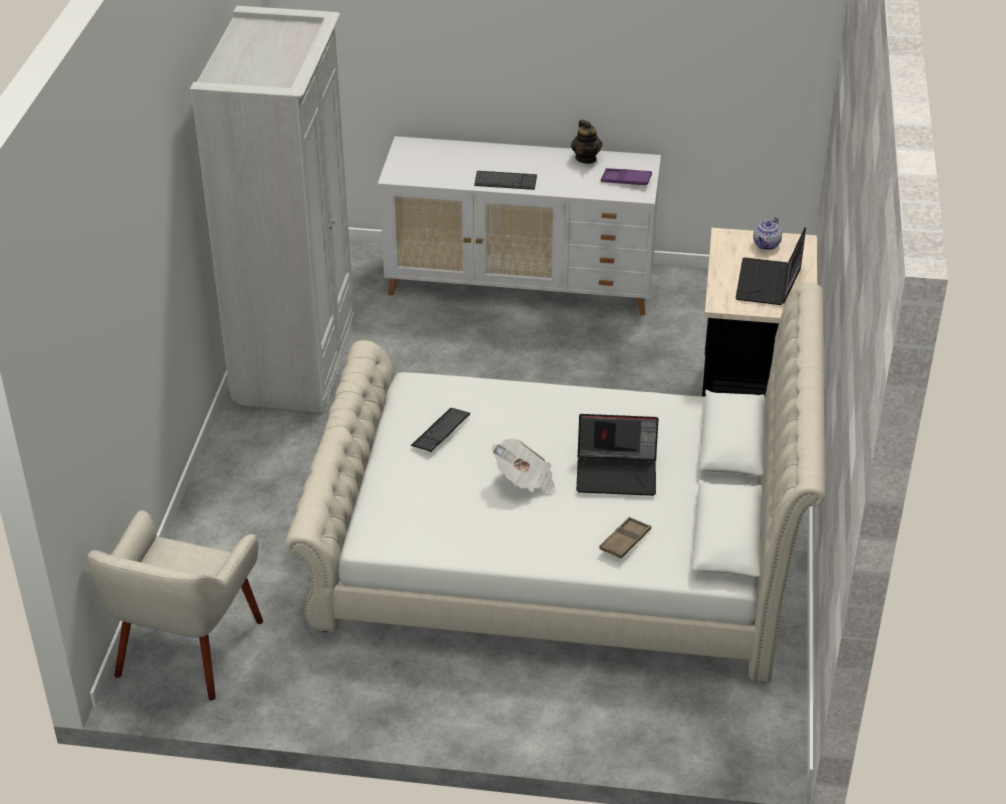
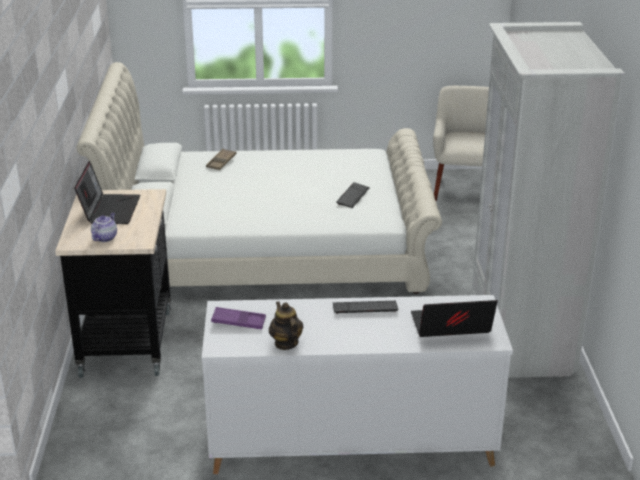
camera: 170 degrees right, 10 degrees down
newspaper [492,439,556,492] -> none
laptop [576,414,659,496] -> laptop moved to [411,300,498,337]

